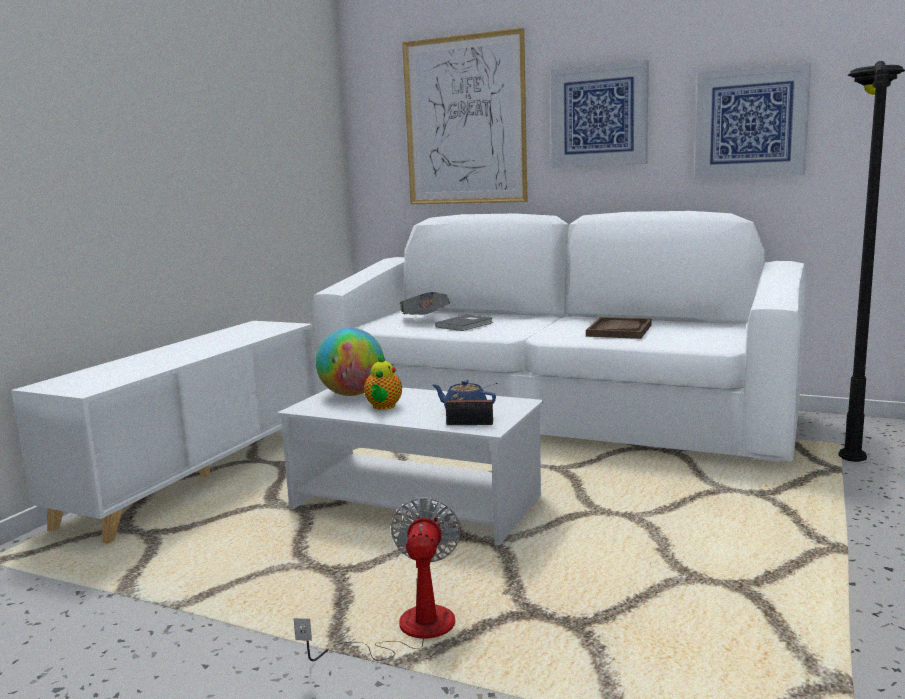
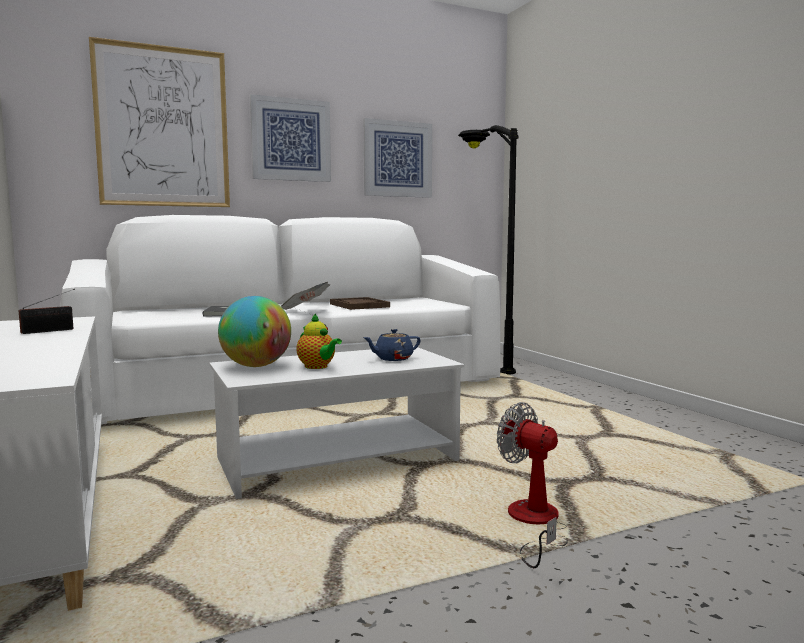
camera: 50 degrees left, 5 degrees down
newspaper [400,292,450,315] -> newspaper moved to [281,282,330,310]
radio [446,383,498,425] -> radio moved to [19,289,75,334]

